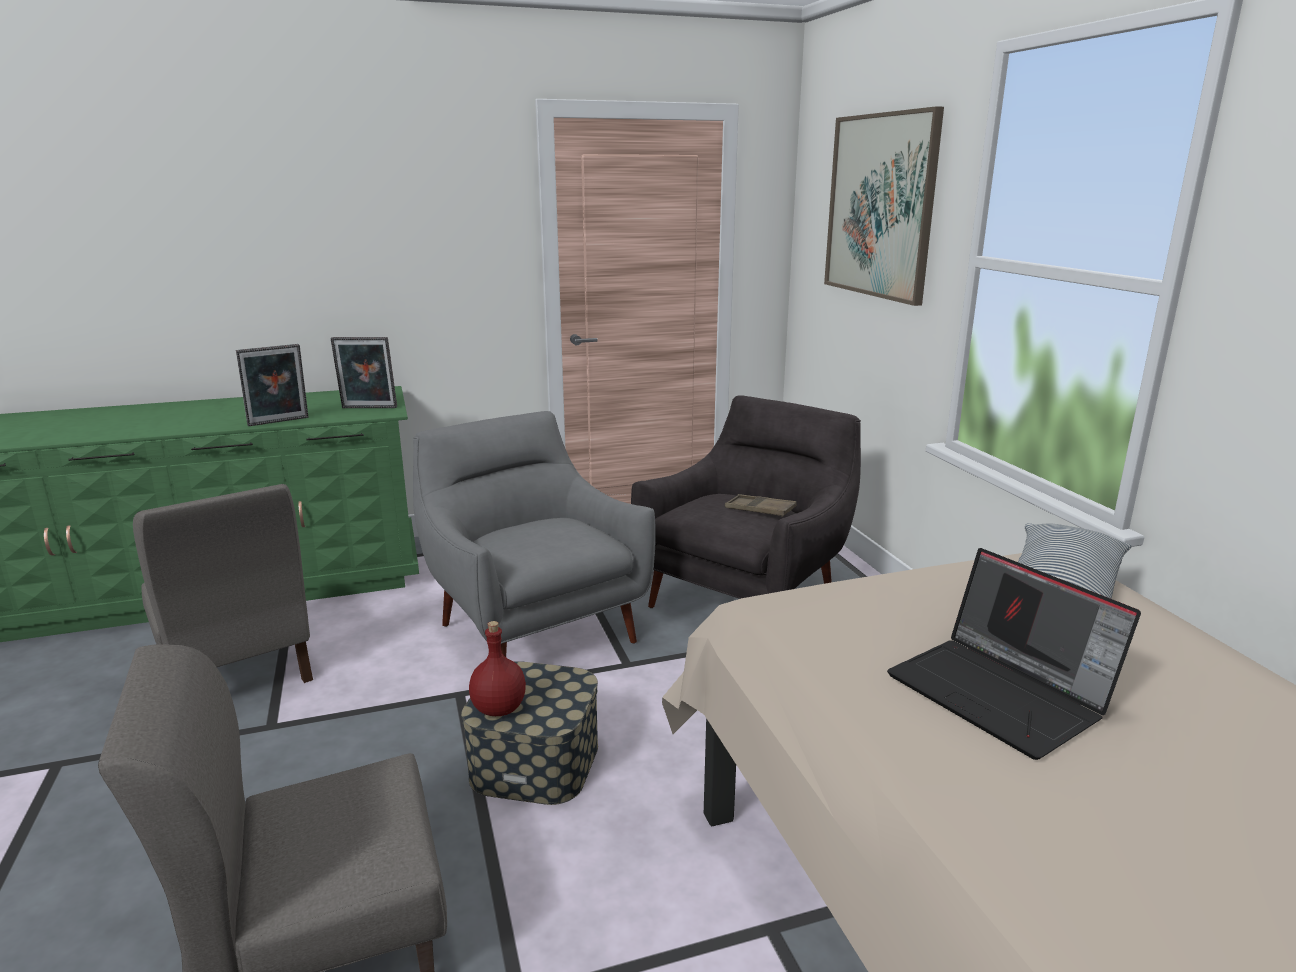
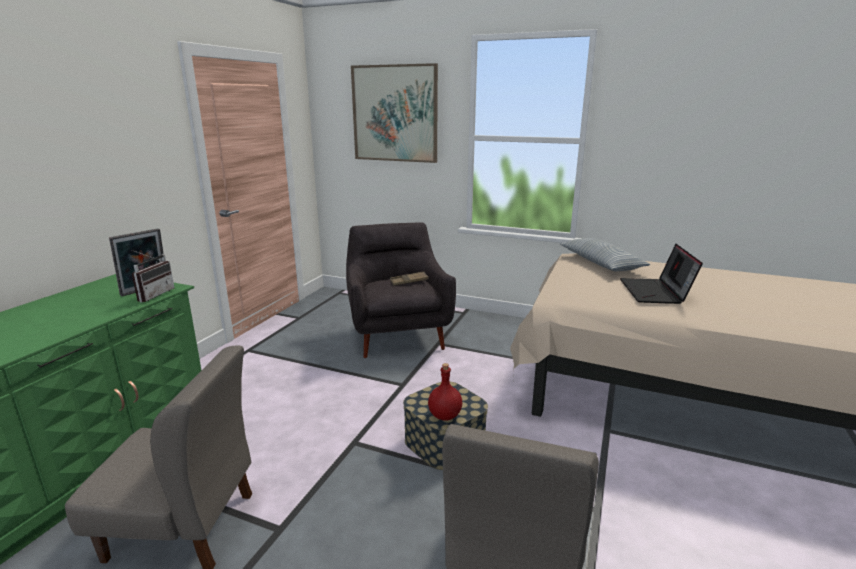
camera: 50 degrees left, 0 degrees up
picture frame [236,344,308,426] -> none
grey armchair [413,411,656,657] -> none
laptop [887,548,1141,760] -> laptop turned 90 degrees clockwise [620,244,703,304]
none -> radio [131,250,175,302]

